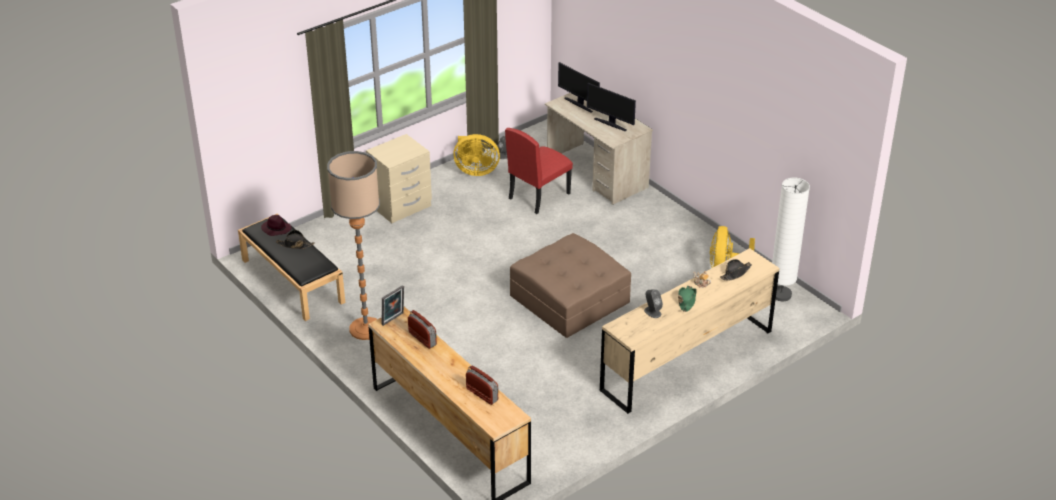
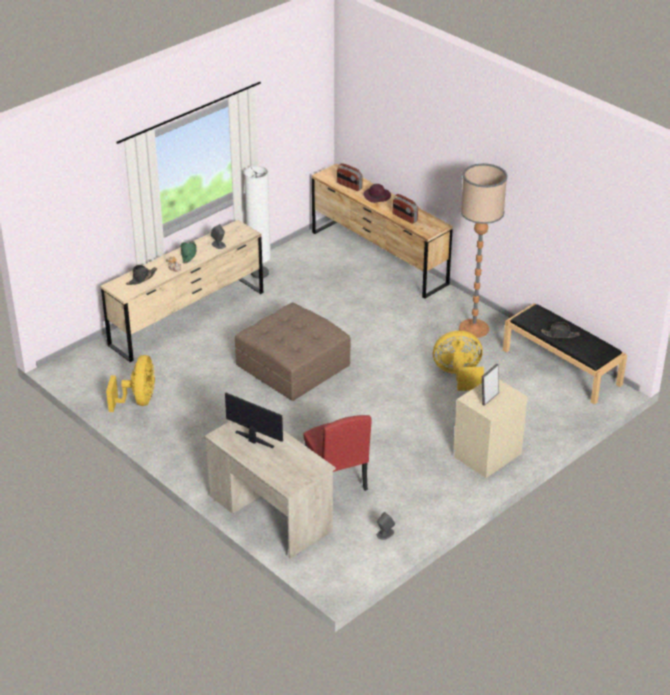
camera: 175 degrees right, 0 degrees up
purple hat [261,215,291,236] -> purple hat moved to [364,184,391,203]
picture frame [382,285,404,326] -> picture frame moved to [482,364,499,406]
yellow fan [453,134,500,176] -> yellow fan moved to [433,331,484,391]
red chair [505,128,573,214] -> red chair turned 120 degrees clockwise [303,415,372,491]
monitor [558,62,600,113] -> none
white floor lamp [772,178,810,301] -> white floor lamp moved to [244,166,271,279]

